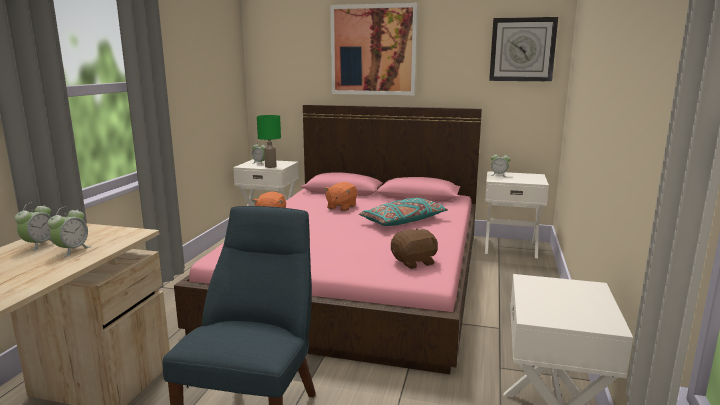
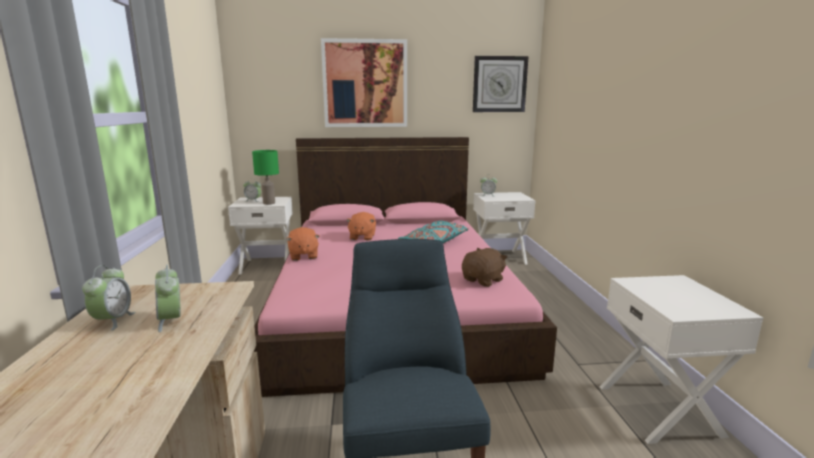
camera: 20 degrees left, 0 degrees up
alarm clock [48,206,91,257] -> alarm clock turned 150 degrees clockwise [155,265,181,332]

